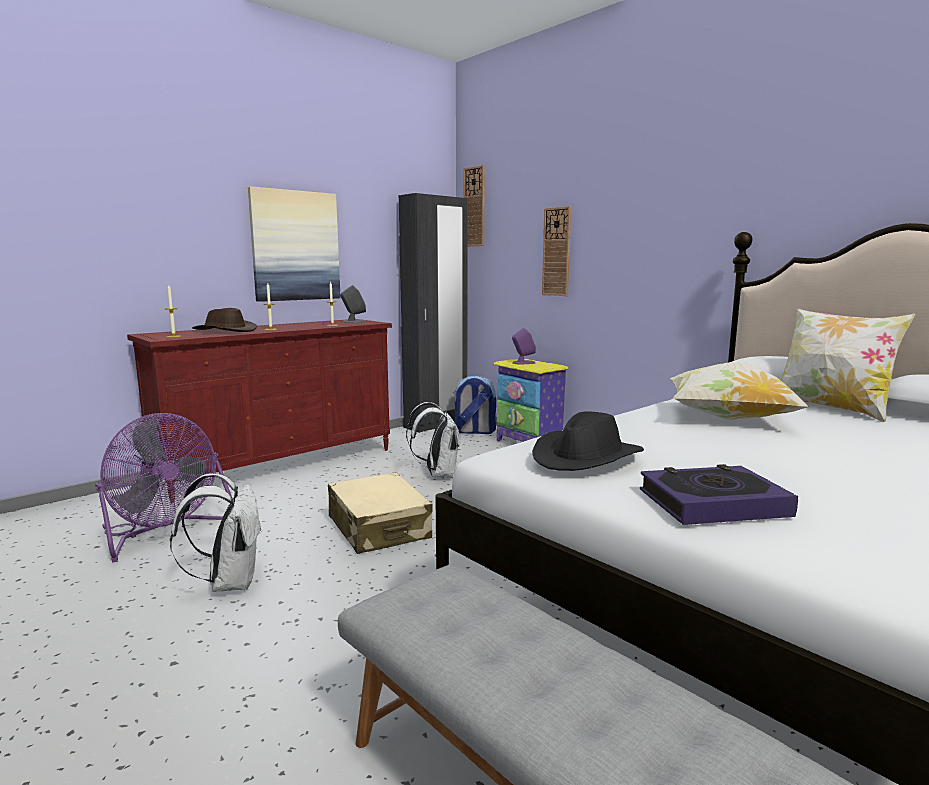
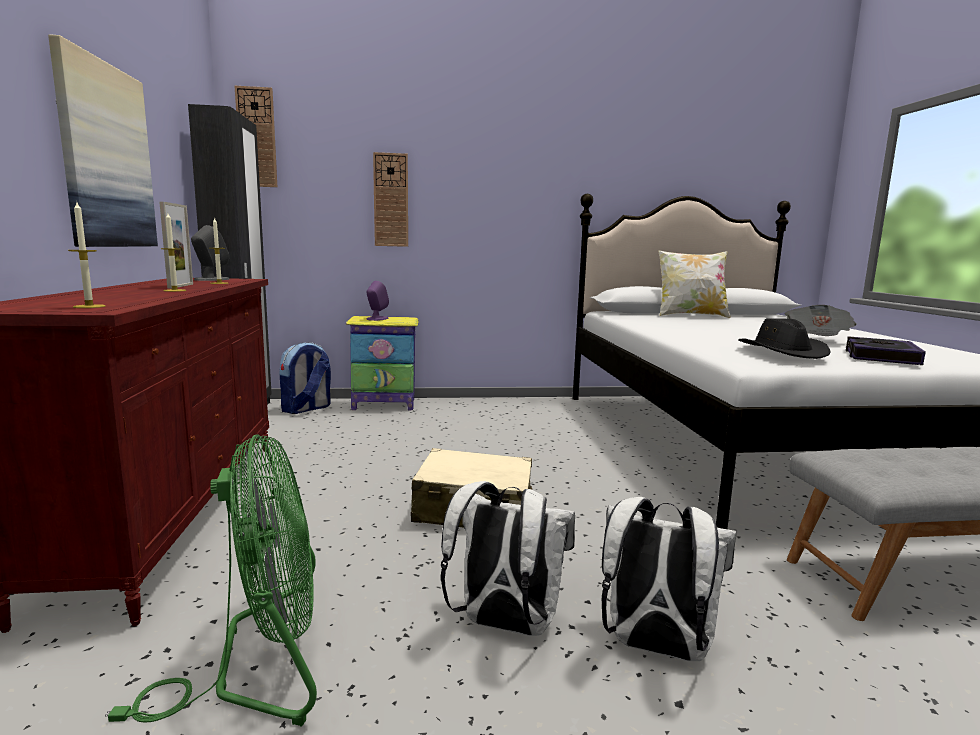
camera: 55 degrees left, 0 degrees up
purple fan [95,413,233,562] -> green fan [105,434,317,727]
brown hat [192,308,257,332] -> none
white backpack [406,402,460,478] -> white backpack moved to [601,497,736,661]
pillow [670,362,809,420] -> none
none -> picture frame [159,202,193,289]
none -> newspaper [785,305,856,336]

